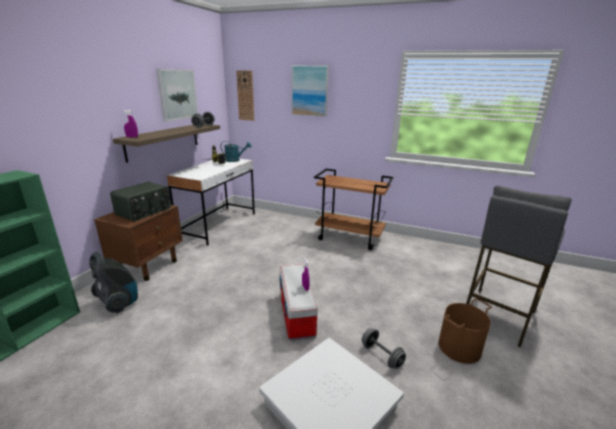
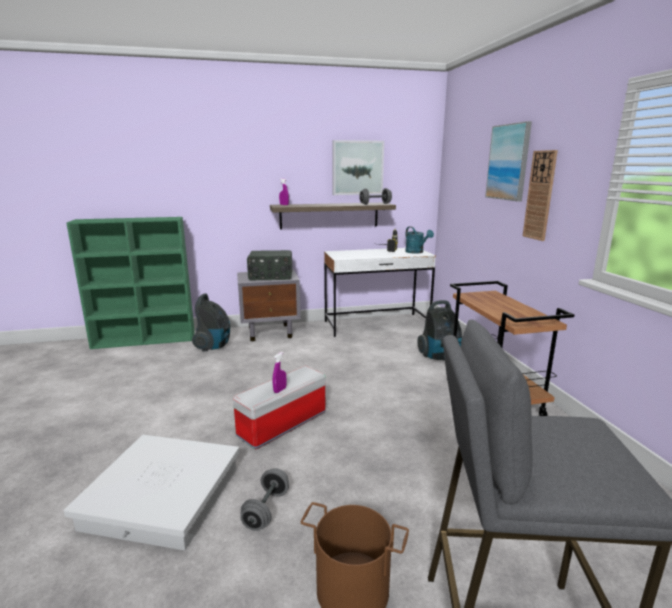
camera: 55 degrees right, 5 degrees down
brown nightstand [94,205,183,281] -> grey nightstand [237,270,301,341]
wall clock [236,70,254,121] -> wall clock moved to [523,150,558,241]
none -> vacuum cleaner [418,300,462,361]

